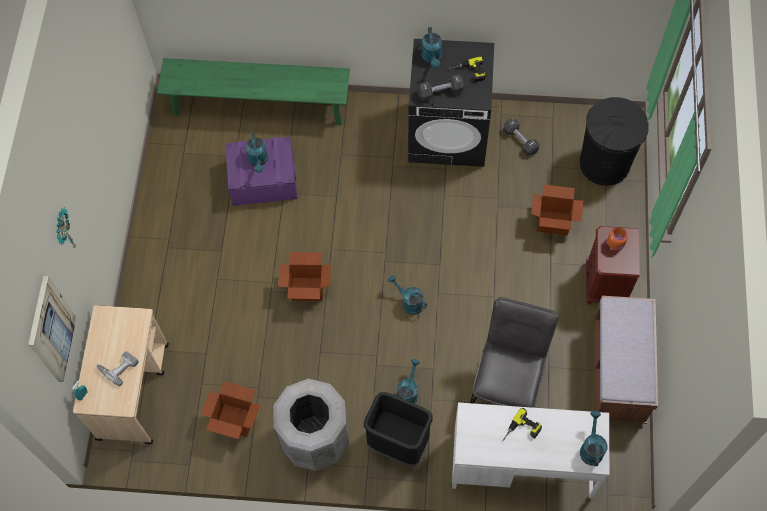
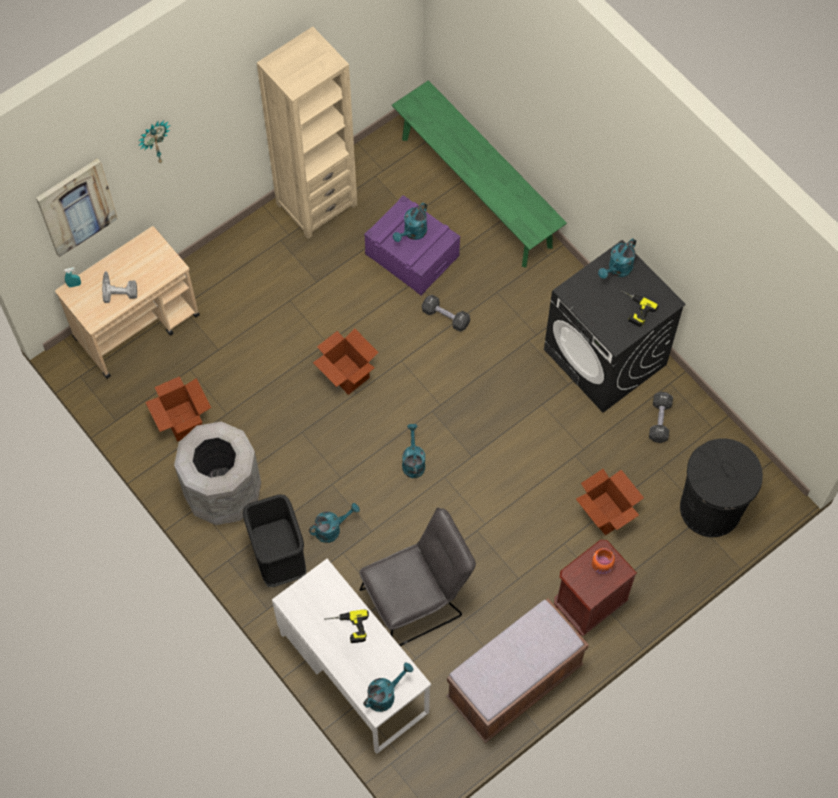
camera: 45 degrees right, 0 degrees up
black dumbbell [417,74,465,101] -> black dumbbell moved to [422,295,470,332]
none -> beige bookcase [257,27,357,239]

